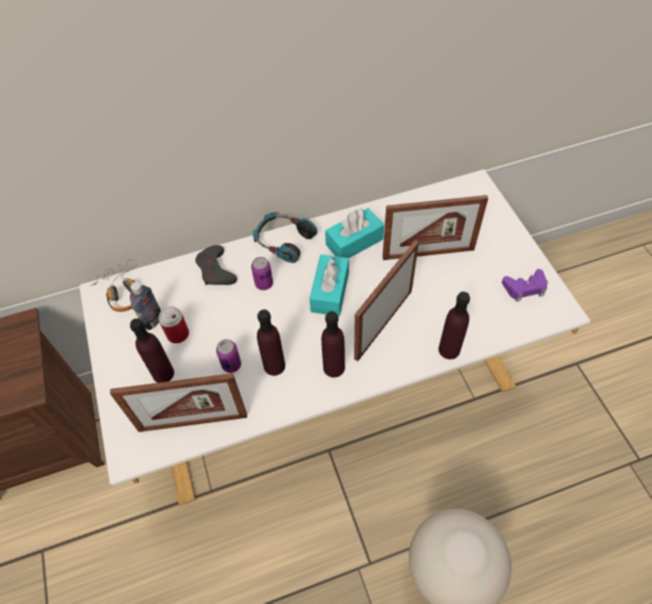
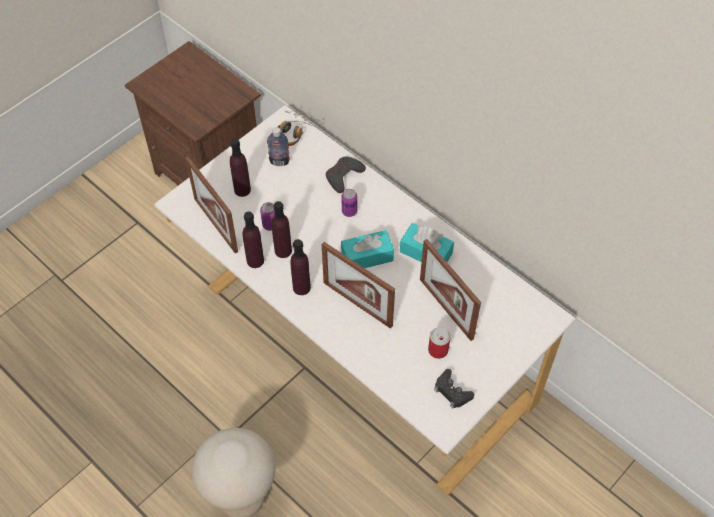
camera: 60 degrees right, 0 degrees up
can [159,306,189,343] -> can moved to [428,327,450,359]
headphones [253,212,317,263] -> none
picture frame [354,240,419,361] -> picture frame turned 150 degrees counterclockwise [322,242,395,329]
purple bottle [438,292,470,359] -> purple bottle moved to [243,211,264,268]
purple game controller [502,269,548,302] -> black game controller [434,369,474,409]

